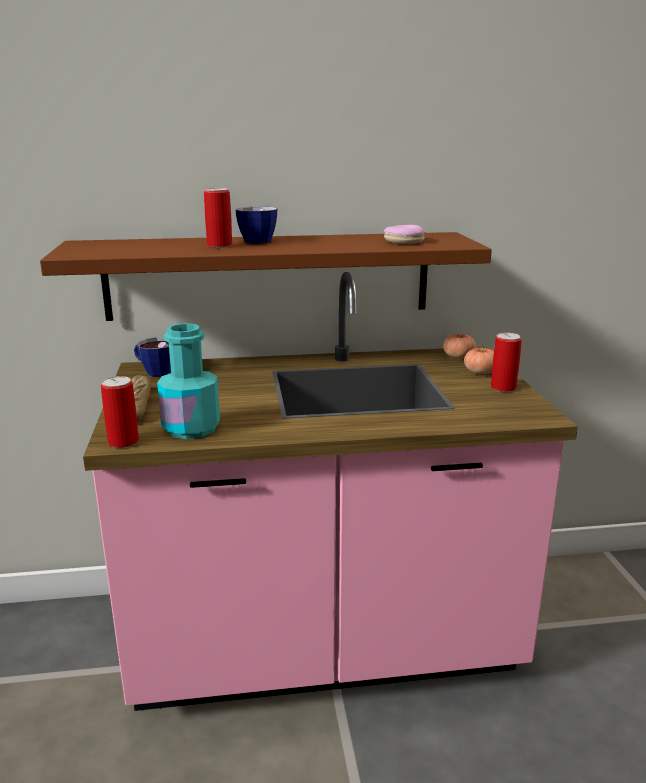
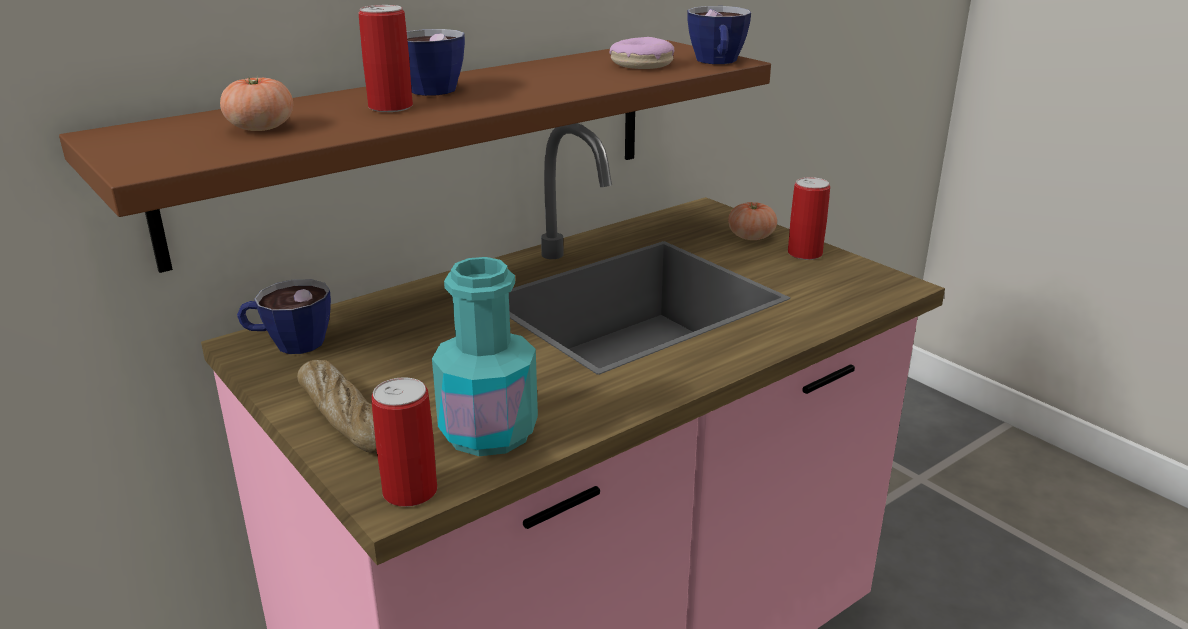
camera: 30 degrees left, 5 degrees up
tomato [443,333,476,359] -> tomato moved to [220,77,293,131]
none -> cup [687,6,751,64]

